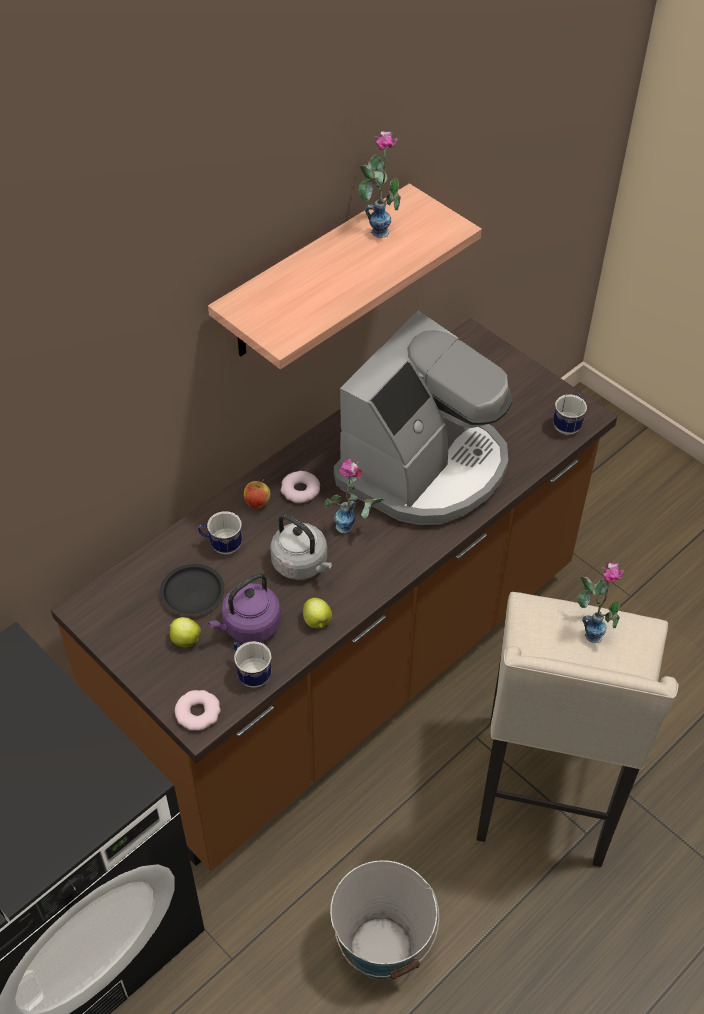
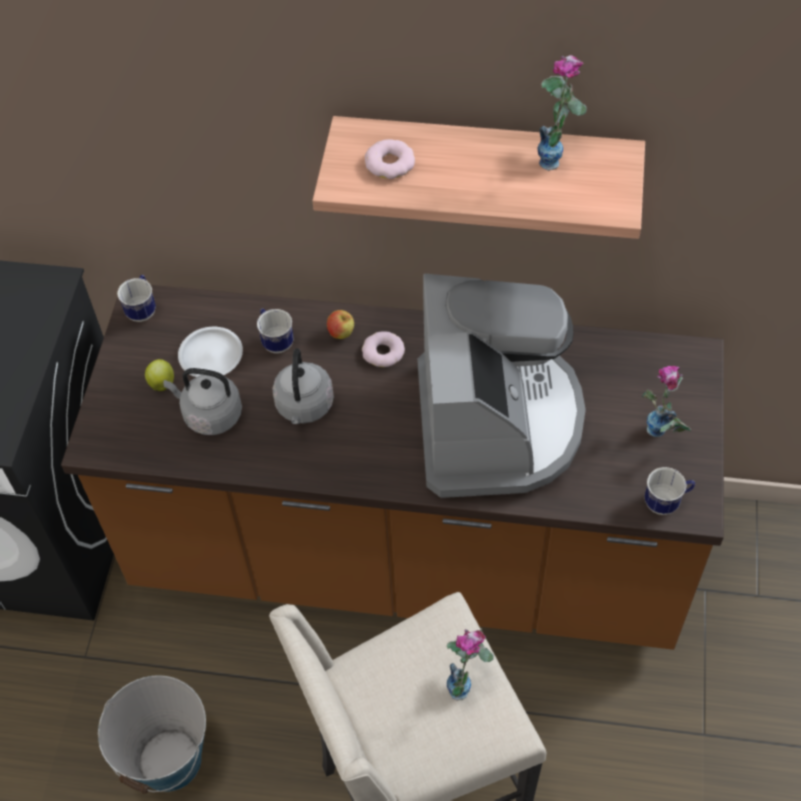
camera: 55 degrees right, 5 degrees up
black plate [160,564,225,617] -> white plate [178,327,243,377]
donut [175,690,221,731] -> donut moved to [365,139,415,179]
purple kettle [208,573,281,643] -> grey kettle [163,368,242,435]
mug [234,641,271,688] -> mug moved to [117,275,156,322]
apple [303,597,332,628] -> none
vase [325,459,385,533] -> vase moved to [642,366,692,437]
coffee machine [334,311,512,525] -> coffee machine turned 90 degrees counterclockwise [418,273,586,498]

